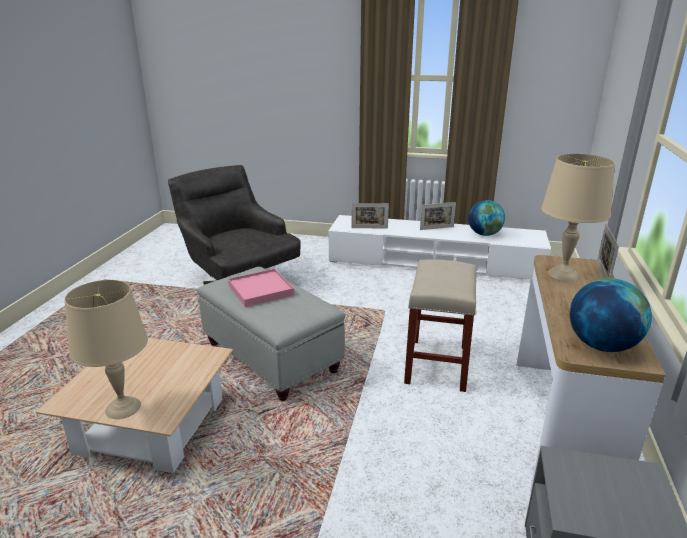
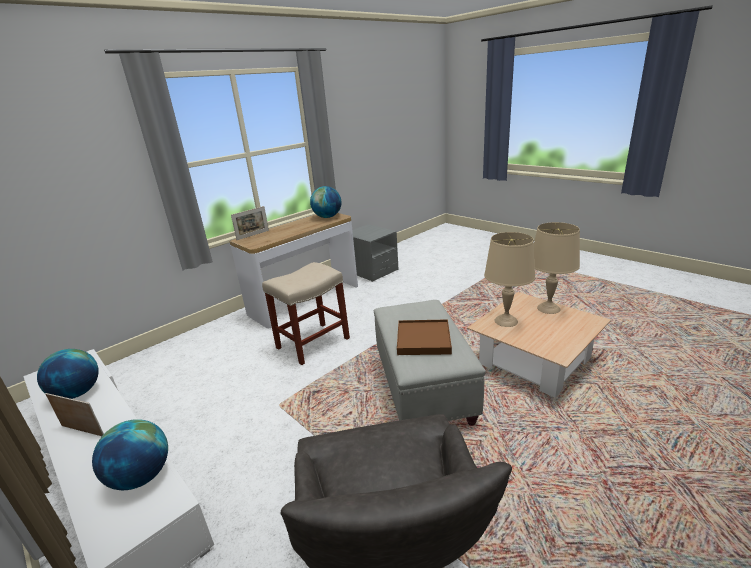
camera: 145 degrees left, 0 degrees up
pink tray [228,269,294,307] -> brown tray [397,319,452,355]
picture frame [352,203,389,228] -> globe [92,419,168,490]
beige table lamp [541,154,615,281] -> beige table lamp moved to [484,232,535,327]

